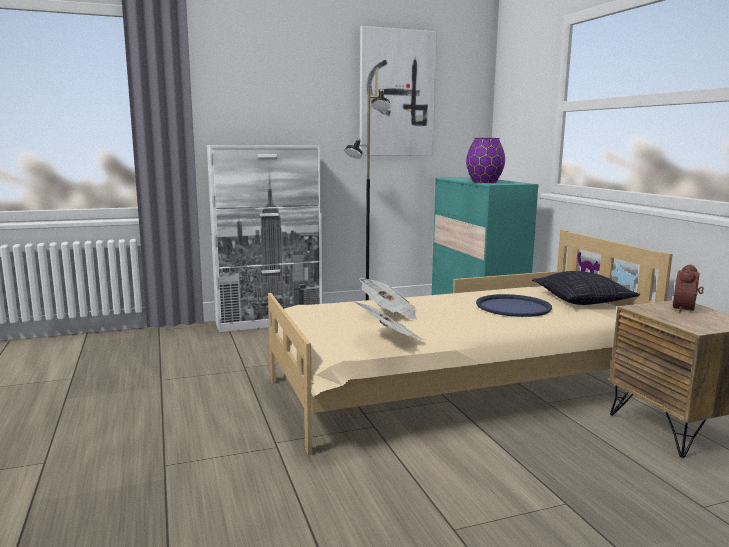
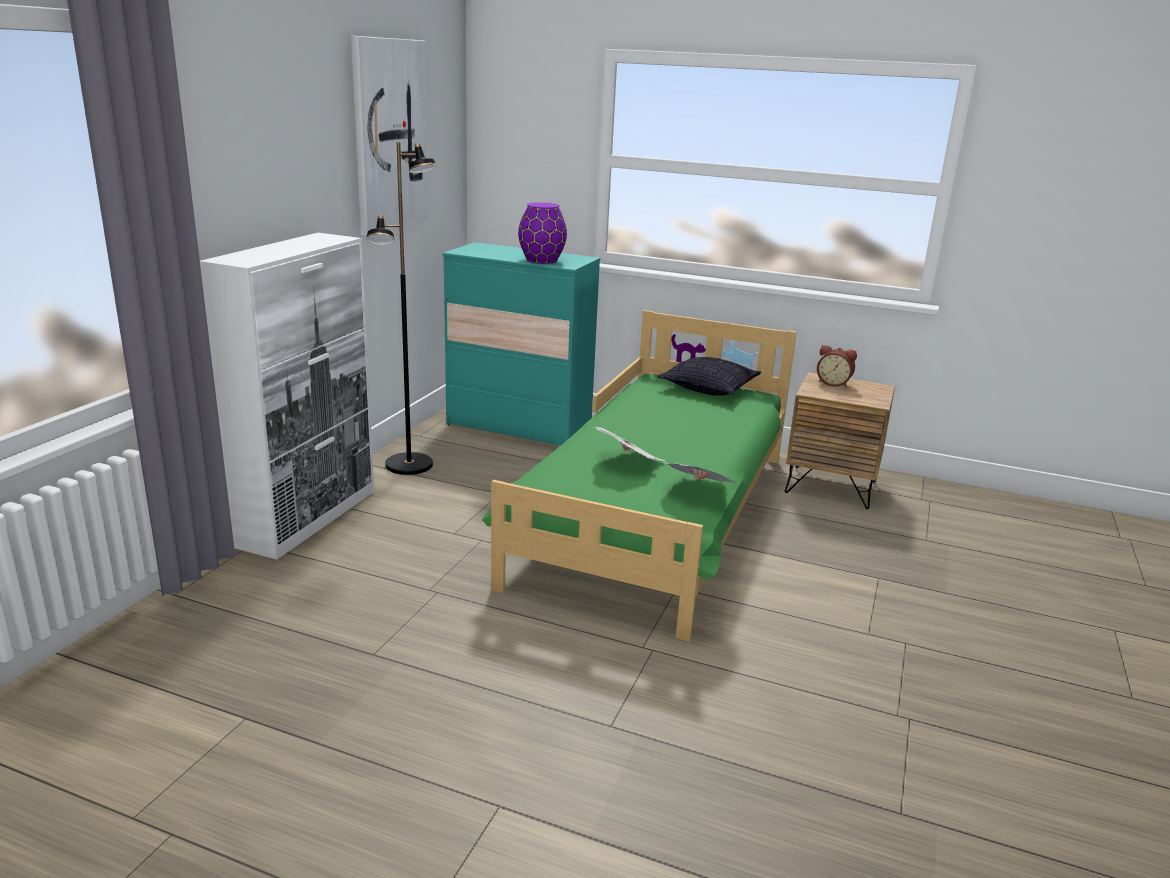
camera: 50 degrees left, 10 degrees up
beige bed [268,230,673,456] -> green bed [482,310,797,642]
blue tray [476,294,552,317] -> none
alarm clock [673,264,704,312] -> alarm clock turned 45 degrees counterclockwise [817,345,857,388]

